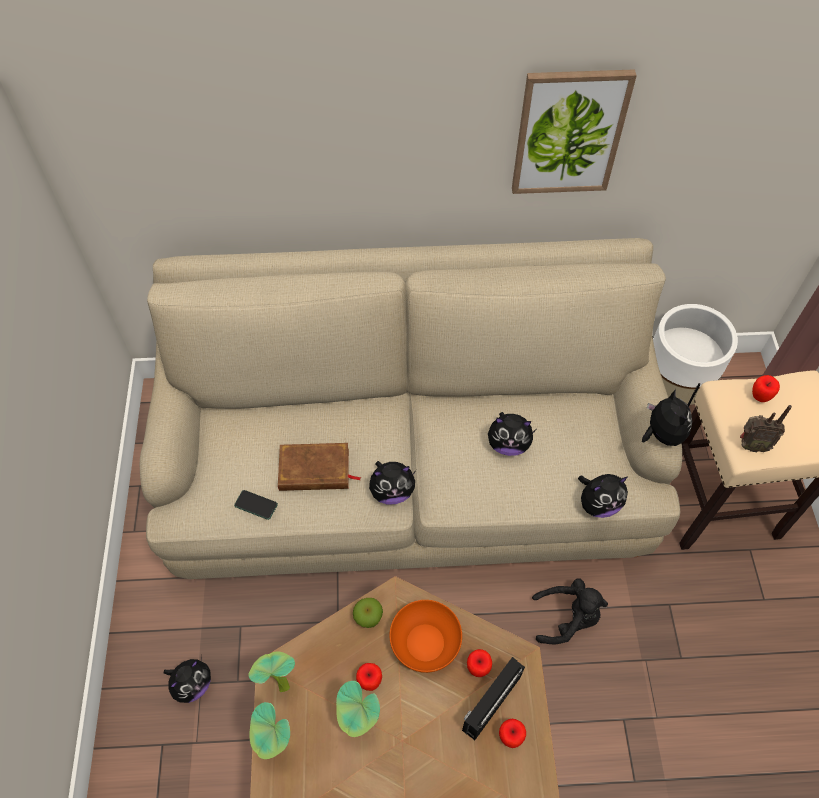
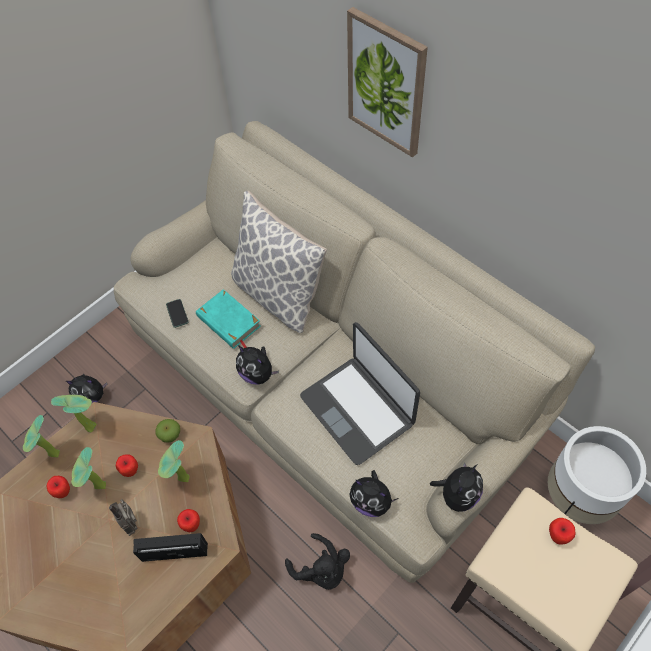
camera: 50 degrees right, 0 degrees up
brown book [278,443,361,491] -> turquoise book [196,289,261,349]
orange bowl [389,600,462,673] -> potted plant [158,440,190,482]
plush toy [488,412,536,456] -> laptop [300,322,420,465]
apple [499,719,526,748] -> apple moved to [47,476,70,498]
picture [512,69,637,194] -> picture moved to [347,7,428,157]
radio [740,405,792,452] -> radio moved to [109,499,138,536]
none -> pillow [231,190,327,333]

